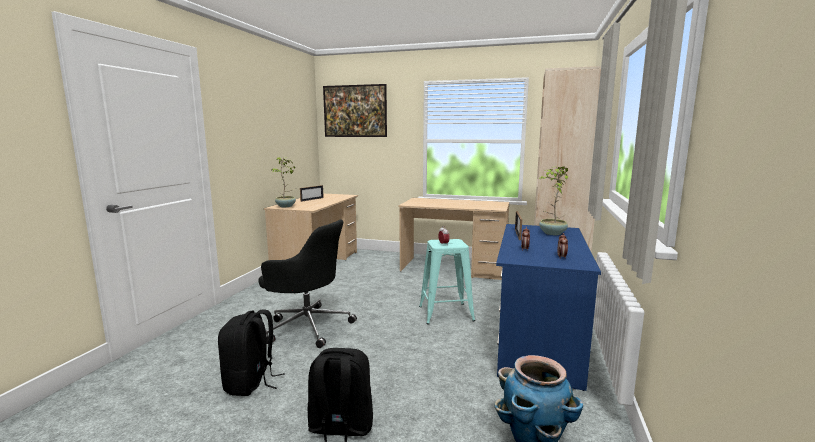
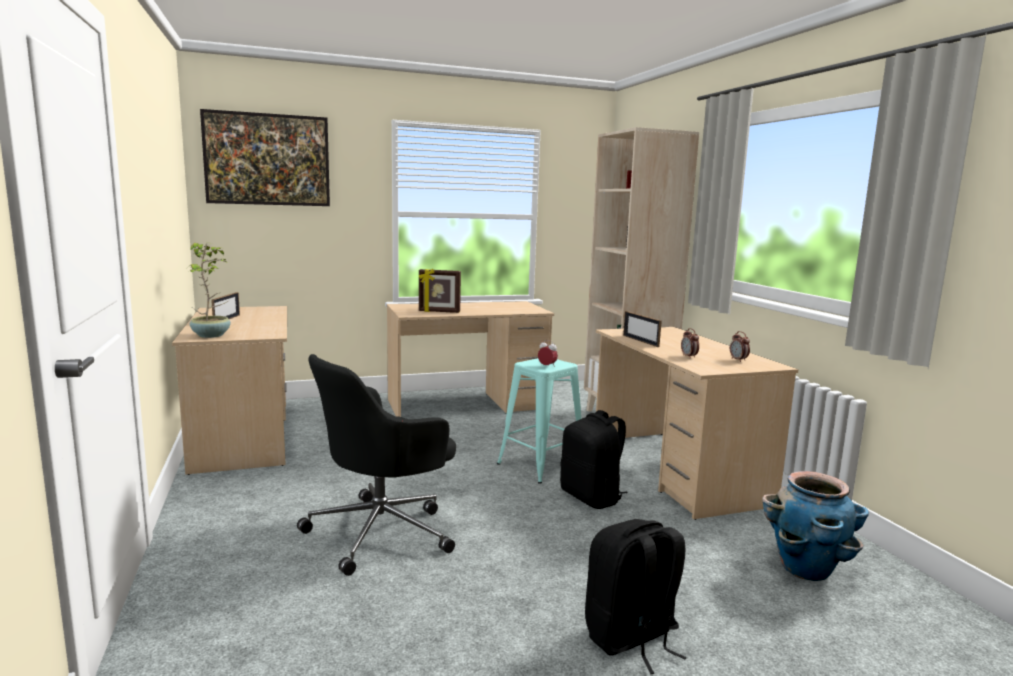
camera: 35 degrees left, 0 degrees up
black backpack [218,309,285,396] -> black backpack moved to [560,410,628,509]
black office chair [258,219,357,348] -> black office chair turned 150 degrees clockwise [297,354,456,576]
blue desk [496,224,601,391] -> beige desk [596,327,799,520]
potted plant [539,166,568,235] -> none
none -> picture frame [419,269,461,313]

